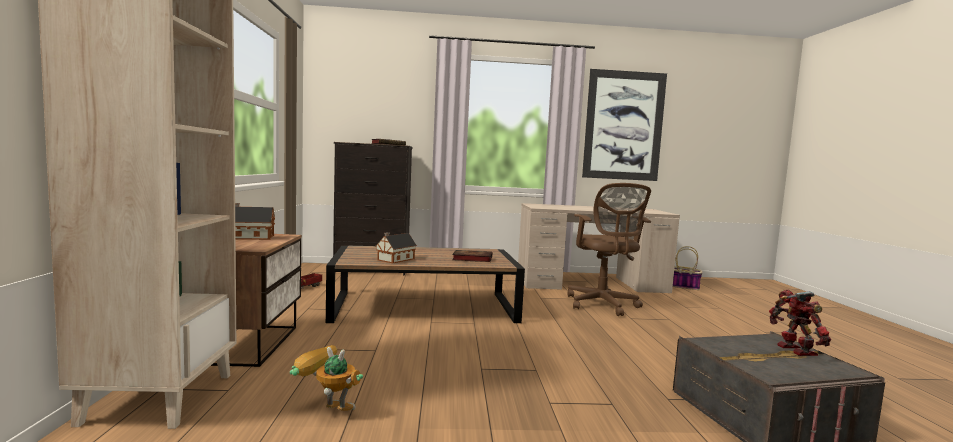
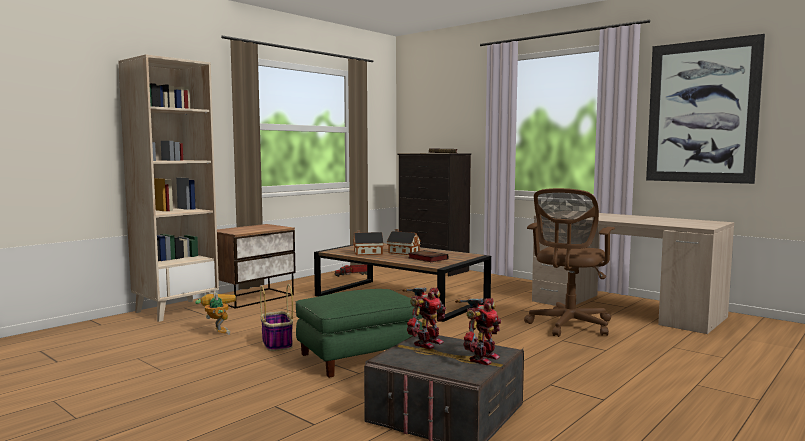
camera: 45 degrees right, 0 degrees up
toy house [235,203,275,240] -> toy house moved to [387,229,421,255]
basket [673,246,702,290] -> basket moved to [260,284,293,351]
none -> green ottoman [296,289,423,378]
none -> toy robot [402,287,446,349]

